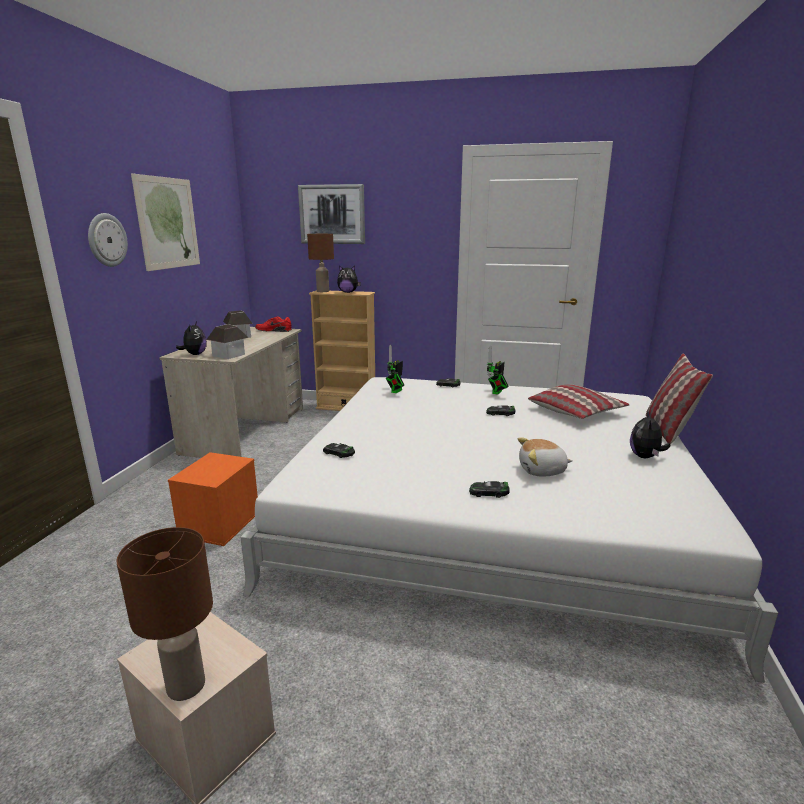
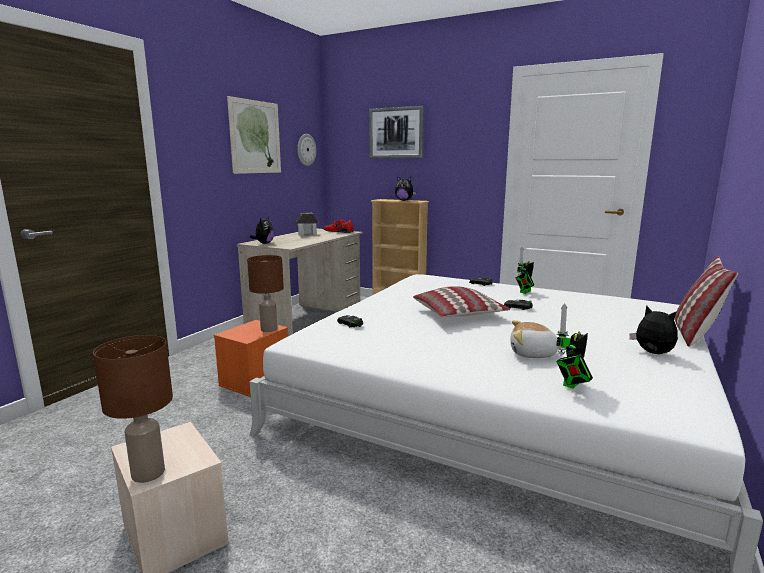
camera: 15 degrees right, 5 degrees down
wall clock [88,213,128,267] -> wall clock moved to [297,134,316,166]
toy house [206,324,249,359] -> none
brown table lamp [307,234,334,292] -> brown table lamp moved to [247,255,284,332]
toy robot [386,345,404,393] -> toy robot moved to [556,303,593,389]
toy car [469,481,510,498] -> none
pillow [528,385,630,419] -> pillow moved to [413,286,510,317]
plush toy [630,412,670,458] -> plush toy turned 105 degrees clockwise [629,305,678,354]

